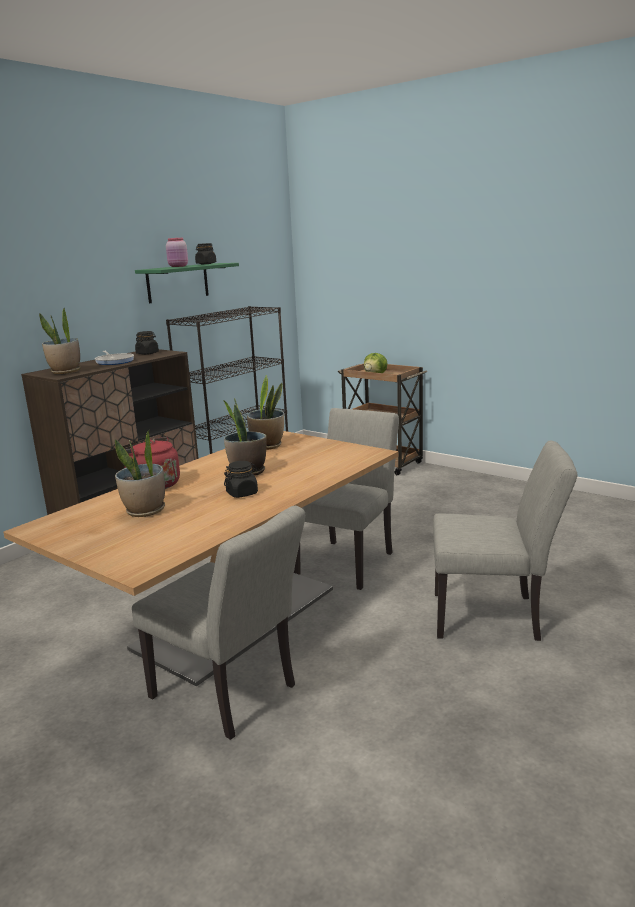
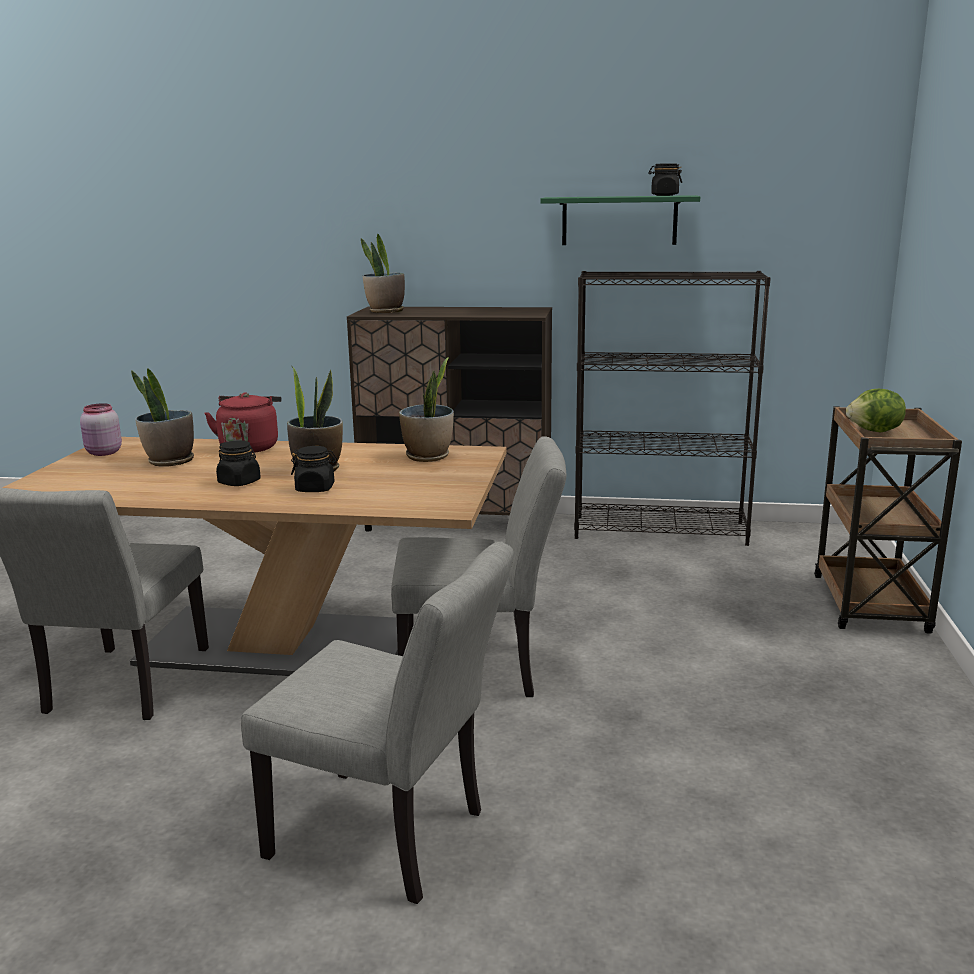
camera: 60 degrees right, 0 degrees up
frying pan [95,351,134,365] -> none
black jar [135,331,159,355] -> black jar moved to [291,446,337,492]
pink jar [166,238,188,267] -> pink jar moved to [80,403,122,456]
grey chair [433,441,577,641] -> grey chair turned 45 degrees counterclockwise [241,542,514,904]

